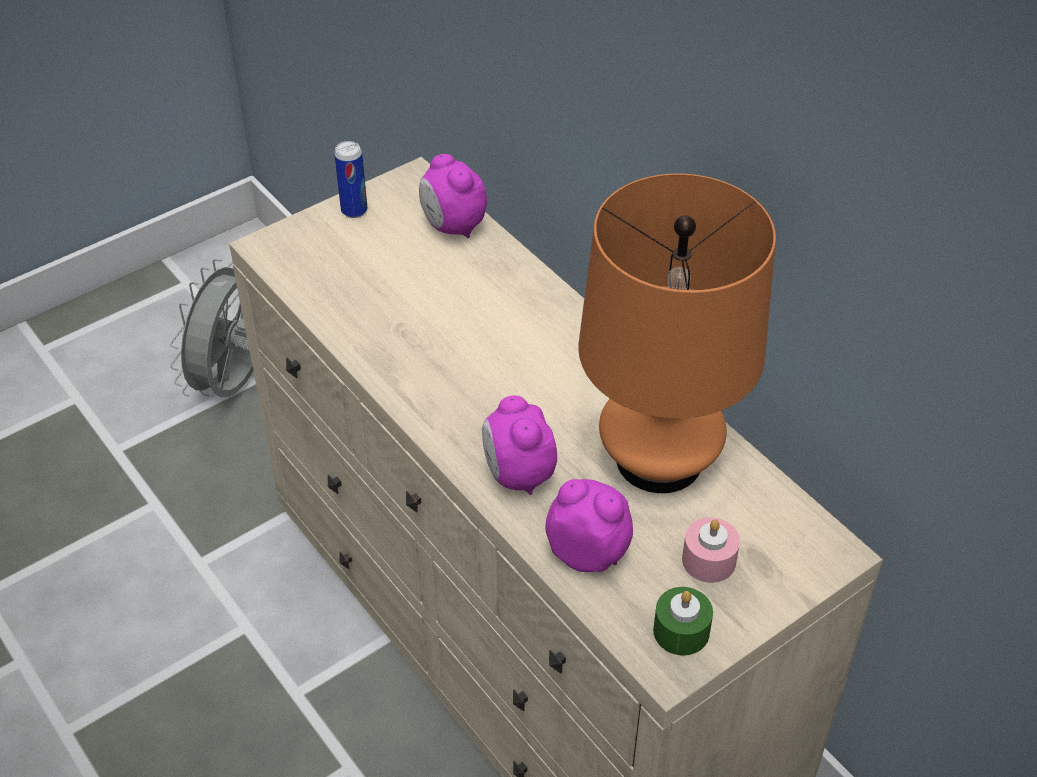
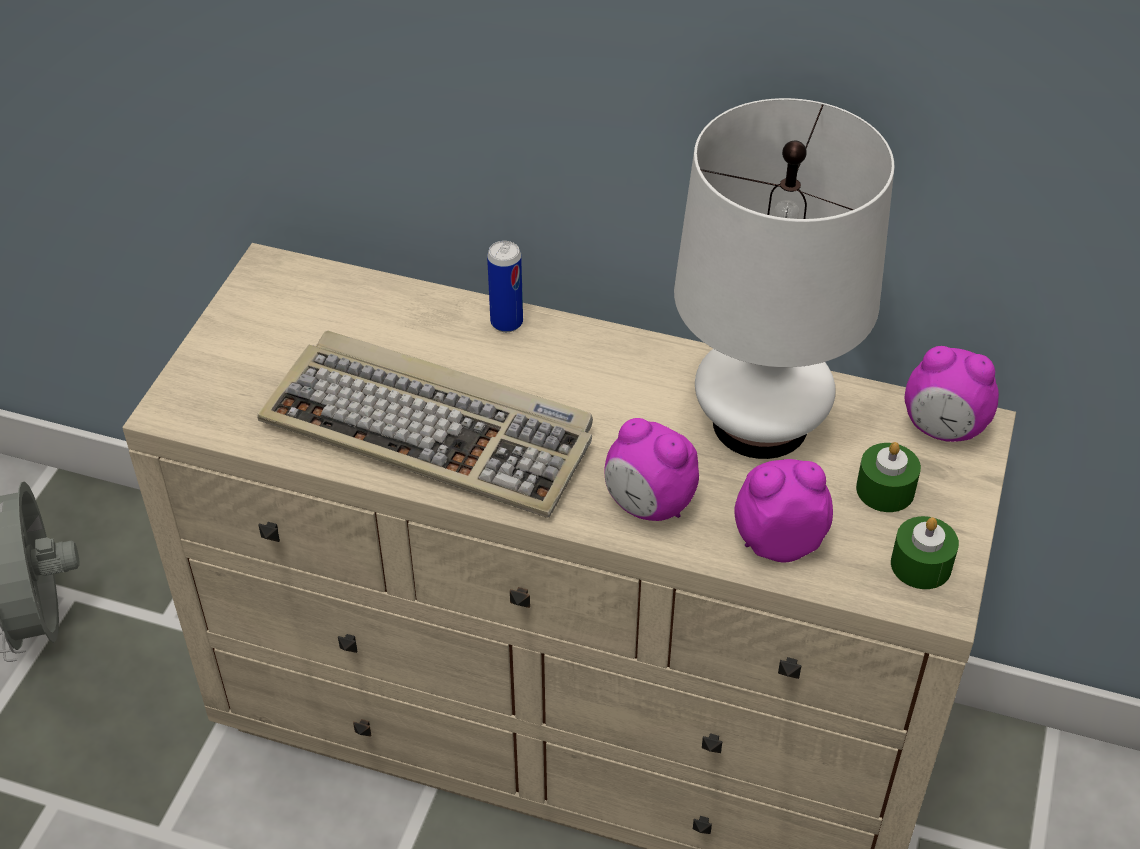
camera: 35 degrees left, 0 degrees up
can [334,141,368,218] -> can moved to [487,241,523,332]
alarm clock [419,154,487,238] -> alarm clock moved to [905,346,999,442]
orange table lamp [578,173,776,493] -> white table lamp [674,98,894,459]
pink candle [682,517,740,583] -> green candle [856,442,921,512]
none -> keyboard [257,330,593,518]

